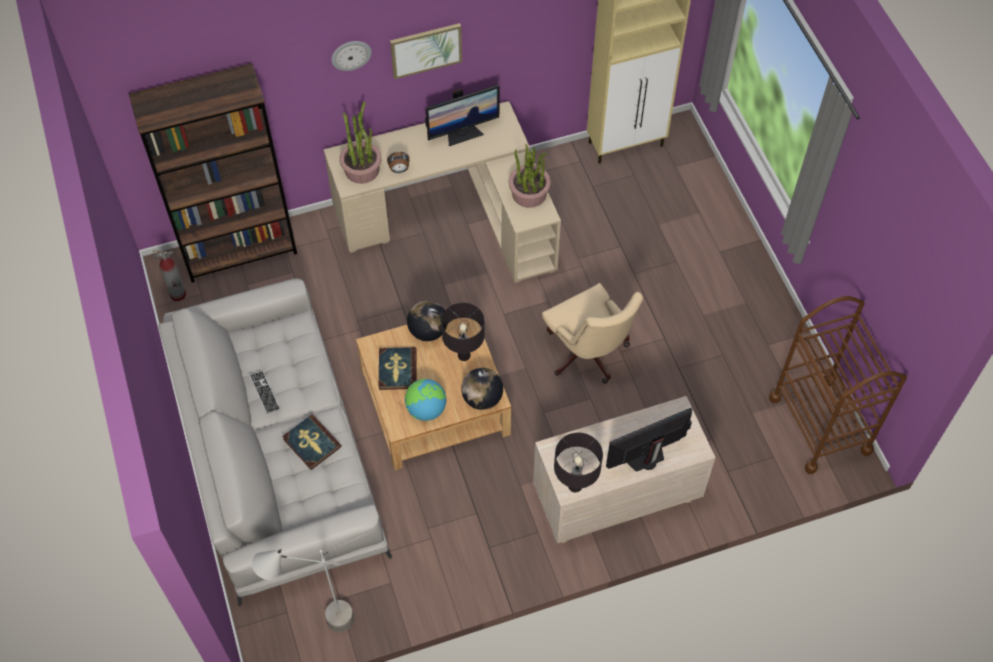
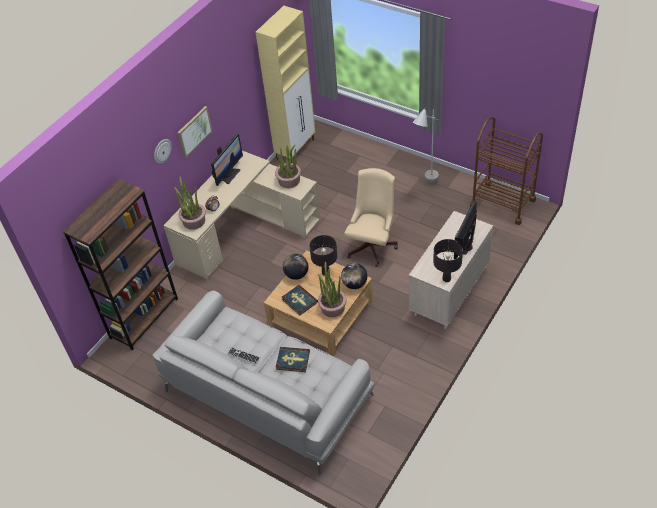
camera: 35 degrees left, 10 degrees down
fire extinguisher [153,250,186,301] -> none
grey floor lamp [252,549,354,632] -> grey floor lamp moved to [413,107,439,186]
globe [405,379,446,421] -> potted plant [318,262,347,317]
beige office chair [542,283,643,384] -> beige office chair turned 90 degrees counterclockwise [344,168,398,267]

